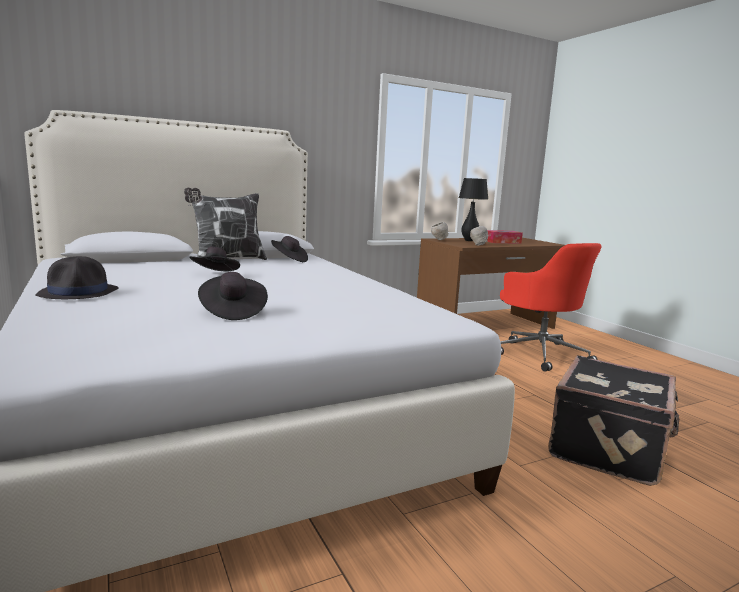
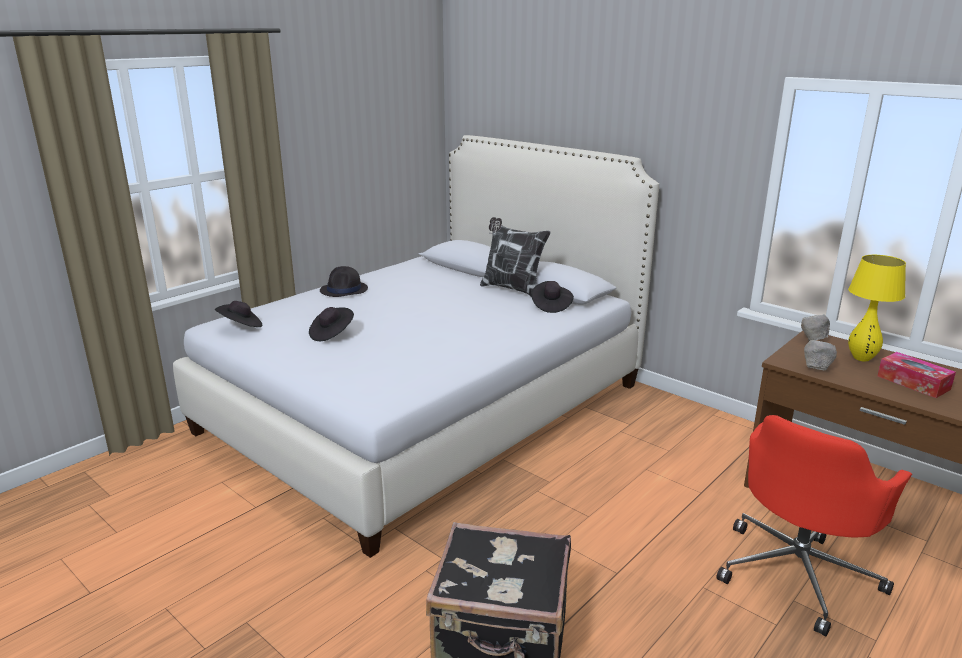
camera: 70 degrees right, 10 degrees up
black hat [190,247,240,271] -> black hat moved to [215,301,262,327]
black table lamp [459,178,489,241] -> yellow table lamp [848,255,906,362]

